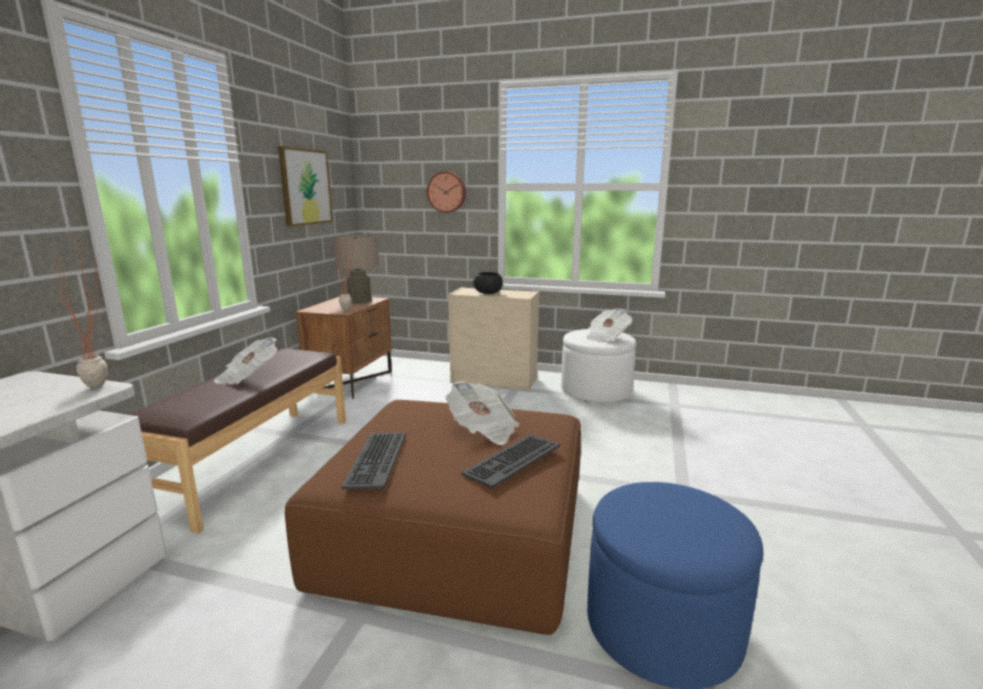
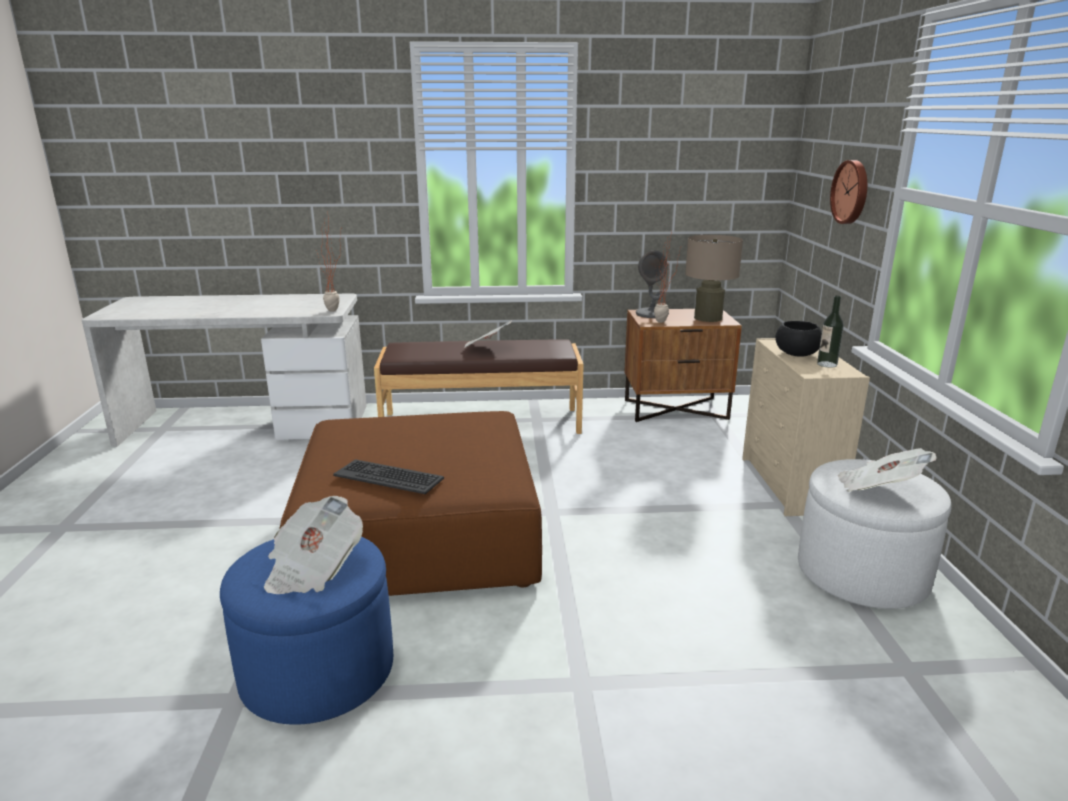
camera: 70 degrees right, 5 degrees up
picture [278,146,333,226] -> none
keyboard [341,433,406,489] -> none
newspaper [446,381,519,445] -> newspaper moved to [264,496,363,594]
none -> grey table lamp [636,250,669,318]
none -> bottle [817,296,844,368]

